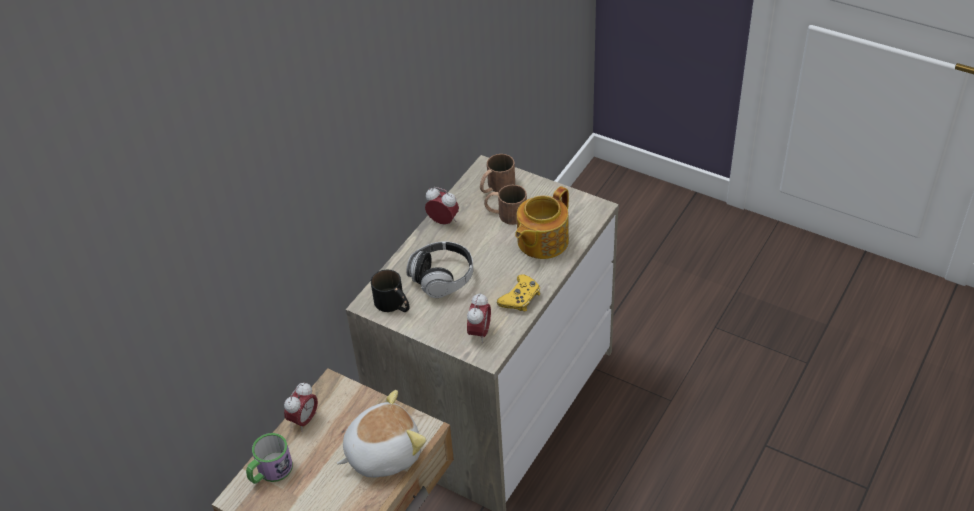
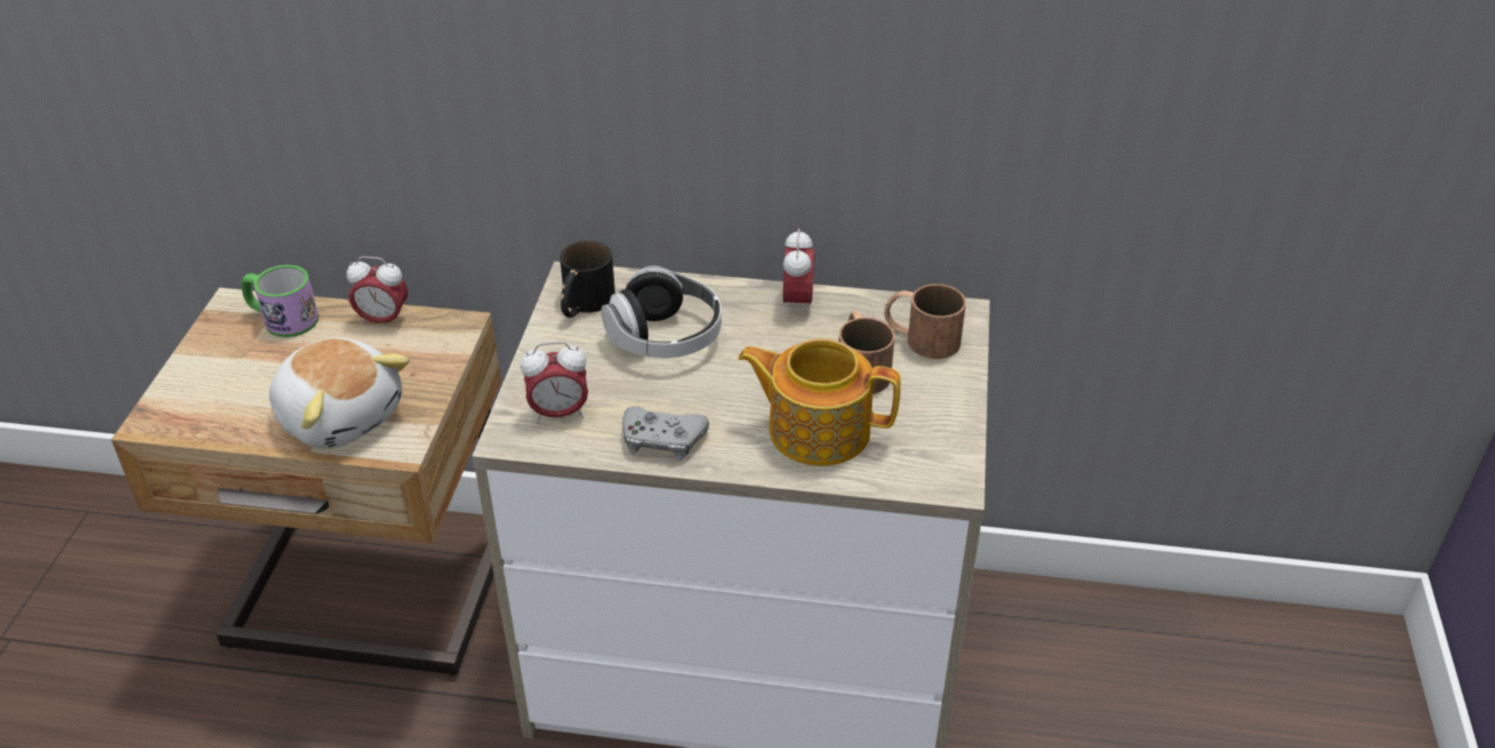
camera: 65 degrees right, 5 degrees down
yellow game controller [497,274,540,311] -> grey game controller [623,406,709,461]

